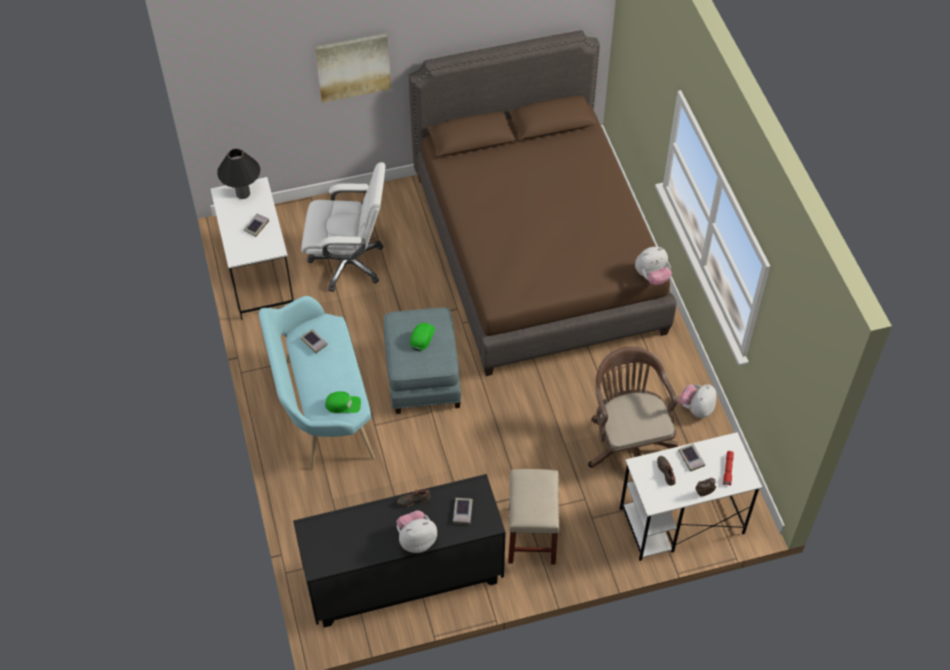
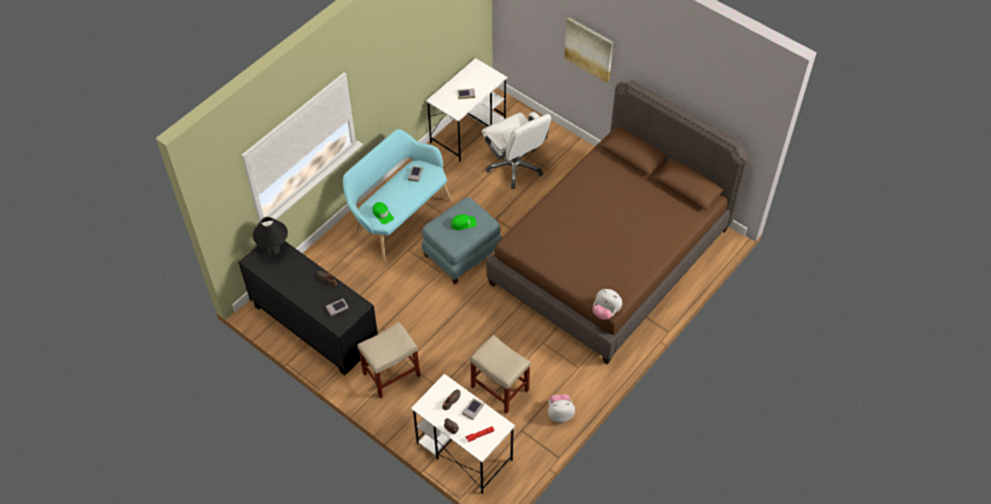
camera: 55 degrees right, 0 degrees up
black table lamp [217,148,260,199] -> black table lamp moved to [253,217,288,255]
plush toy [396,510,437,553] -> none
brown office chair [588,347,678,468] -> beige stool [470,335,531,414]

